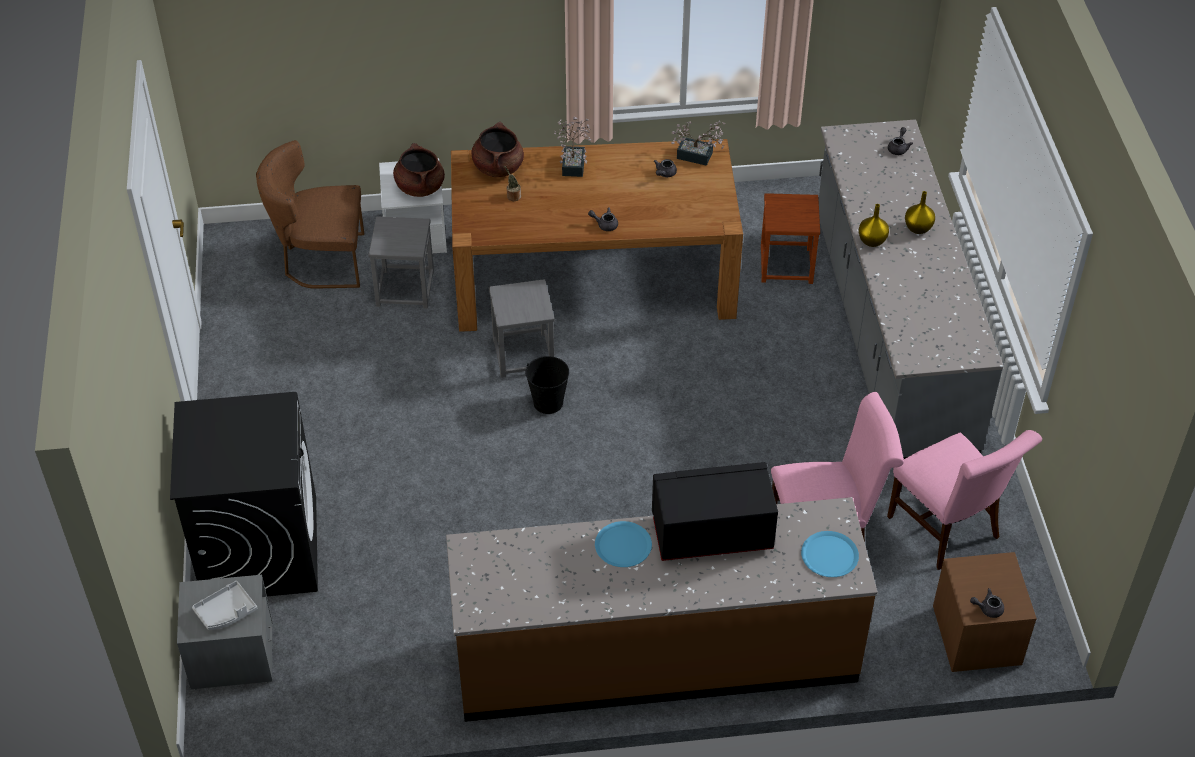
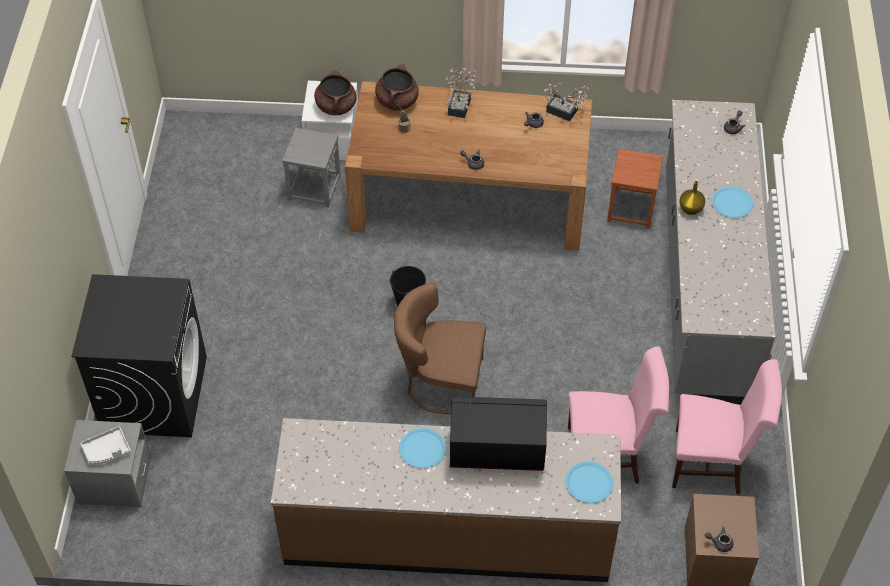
camera: 10 degrees right, 5 degrees up
brown chair [256,140,364,289] -> brown chair moved to [394,282,486,415]
grey stool [489,279,555,378] -> none
pink chair [887,430,1042,570] -> pink chair turned 60 degrees counterclockwise [672,359,782,495]
yellow vase [905,191,935,234] -> blue plate [712,186,753,218]

